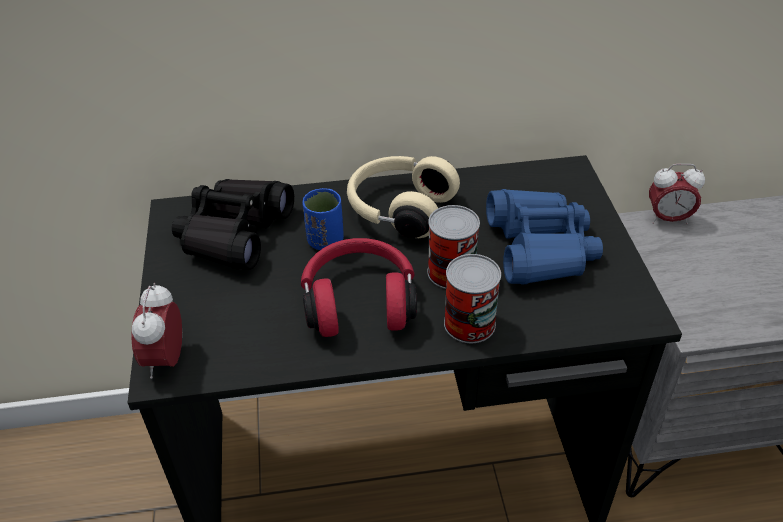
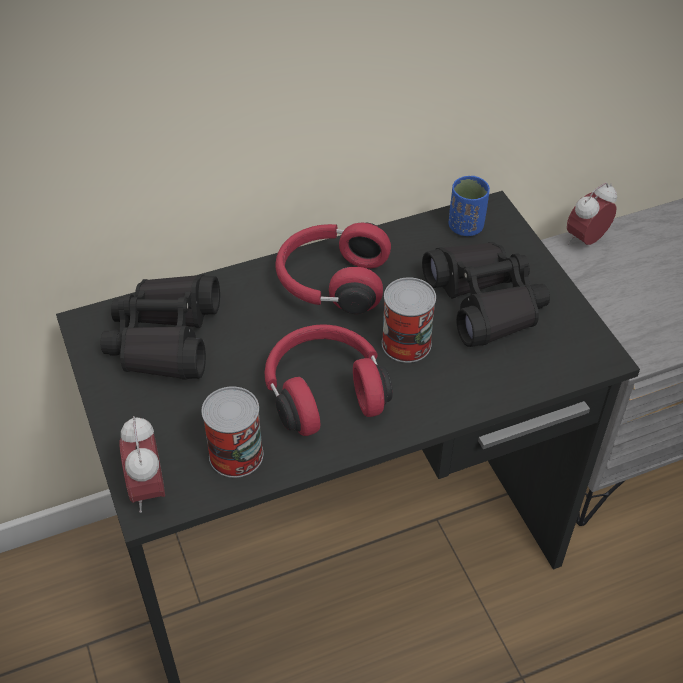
camera: 15 degrees left, 5 degrees up
blue cup [302,188,344,250] -> blue cup moved to [448,176,490,236]
beige headphones [347,156,460,238] -> red headphones [275,222,391,314]
can [444,254,501,343] -> can moved to [202,387,264,478]
blue binoculars [486,189,603,284] -> black binoculars [422,242,550,347]
alarm clock [649,164,705,224] -> alarm clock turned 150 degrees clockwise [567,182,617,245]

